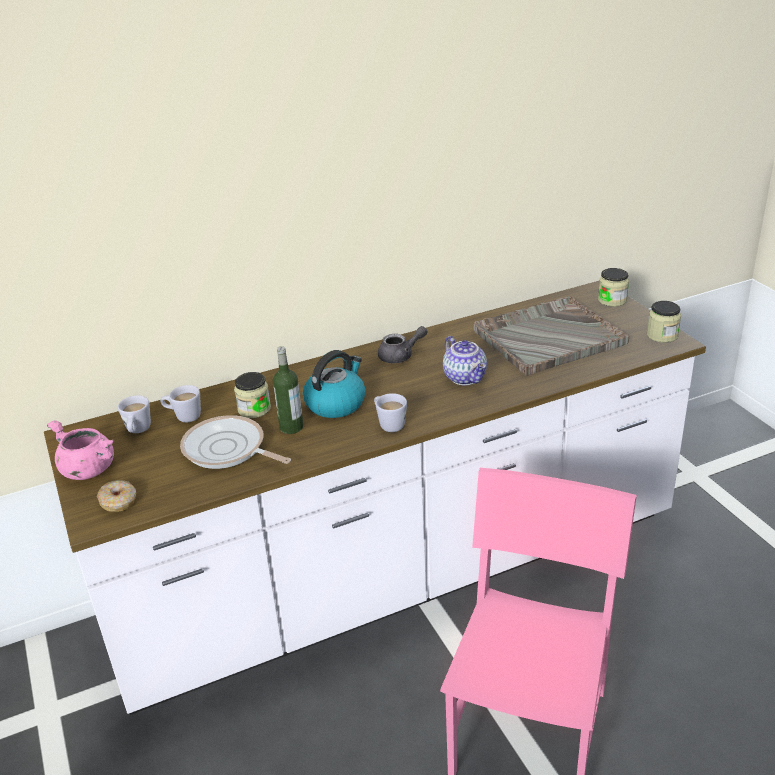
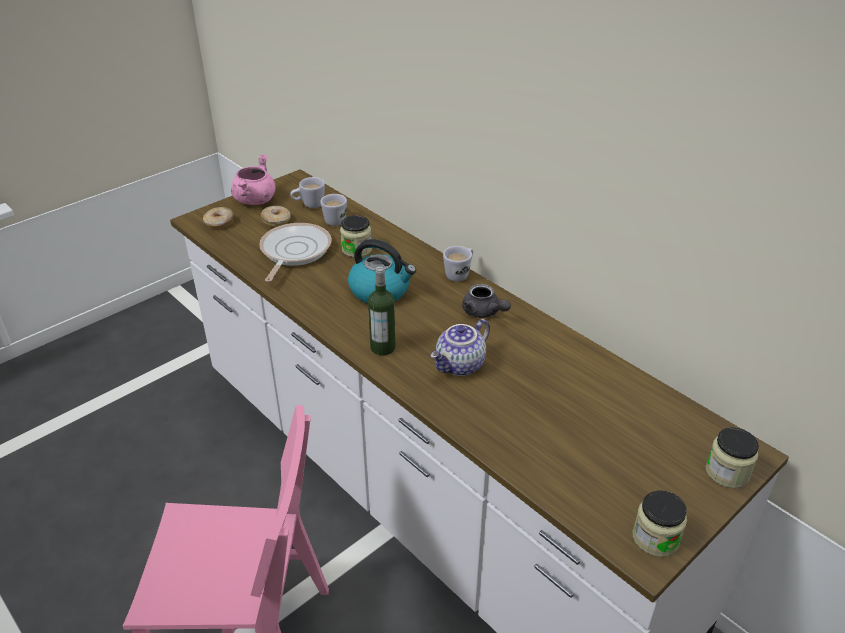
camera: 70 degrees right, 5 degrees up
bottle [273,346,304,434] -> bottle moved to [368,266,396,356]
white mug [374,393,407,432] -> white mug moved to [443,246,473,282]
grey tray [473,296,629,376] -> none
none -> donut [261,206,291,227]

